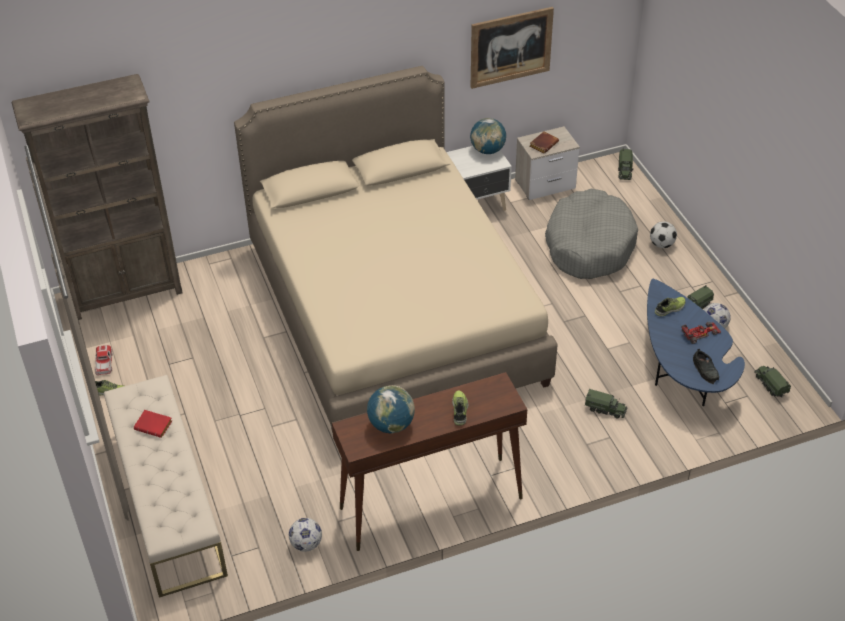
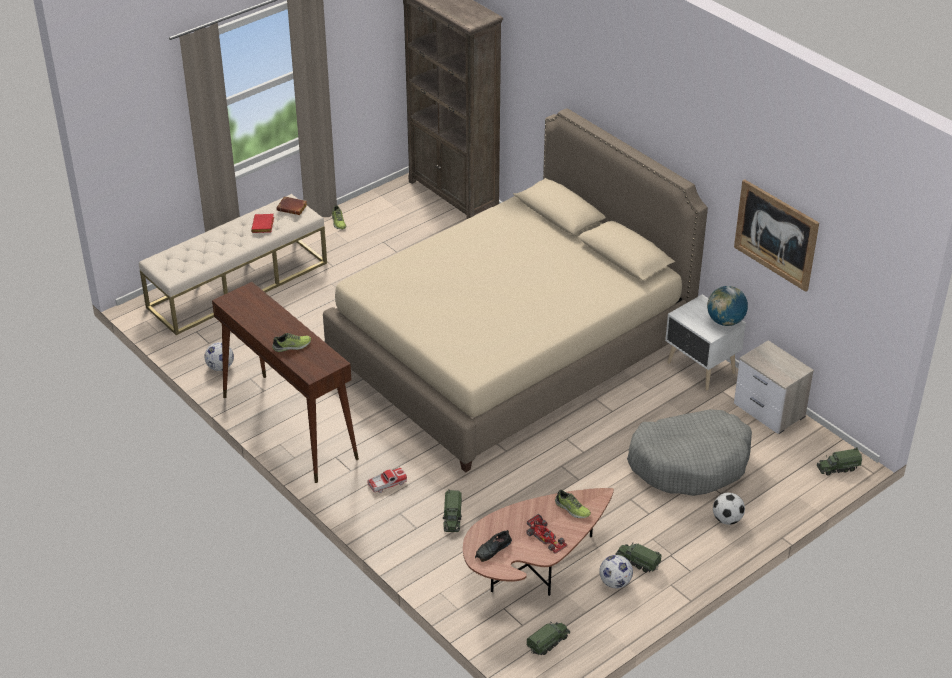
camera: 70 degrees right, 5 degrees down
toy car [95,345,113,375] -> toy car moved to [367,468,407,493]
globe [367,385,415,434] -> none
brown book [530,131,559,154] -> brown book moved to [276,196,308,215]
blue coffee table [647,278,745,406] -> brown coffee table [463,488,614,596]

